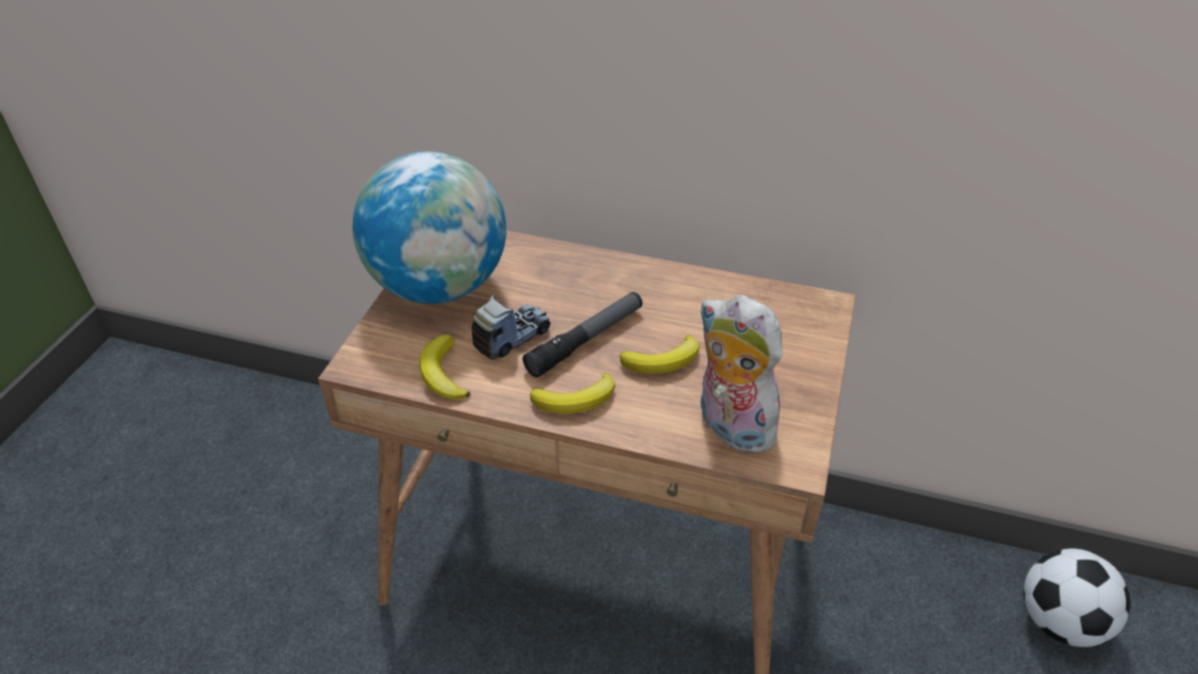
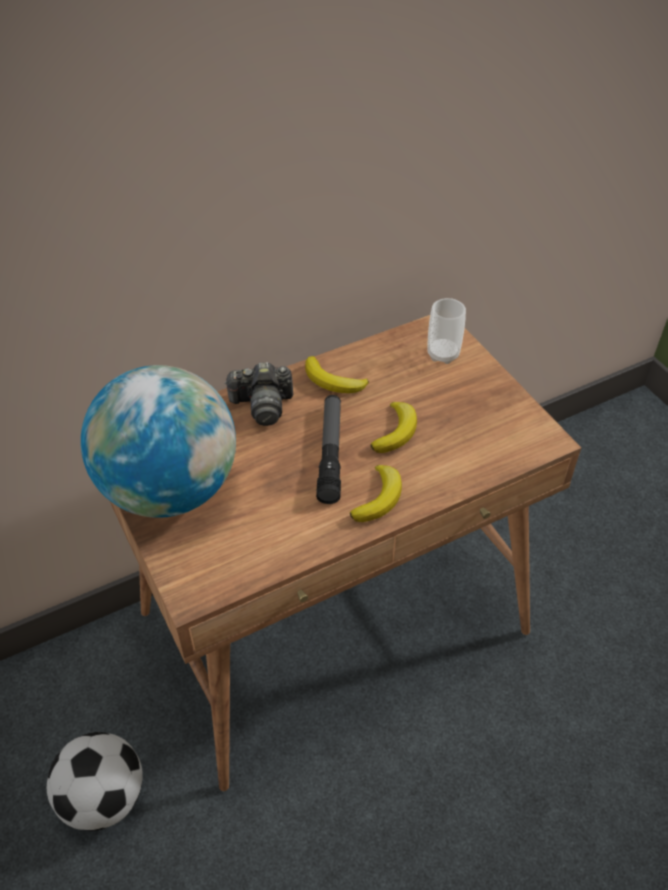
camera: 45 degrees left, 5 degrees up
banana [419,334,471,399] -> banana moved to [305,356,369,393]
toy truck [472,295,550,360] -> none
plush toy [699,294,787,454] -> none
football [1024,549,1131,647] -> football moved to [47,732,143,831]
none -> camera [224,362,293,426]
none -> cup [427,298,466,364]

